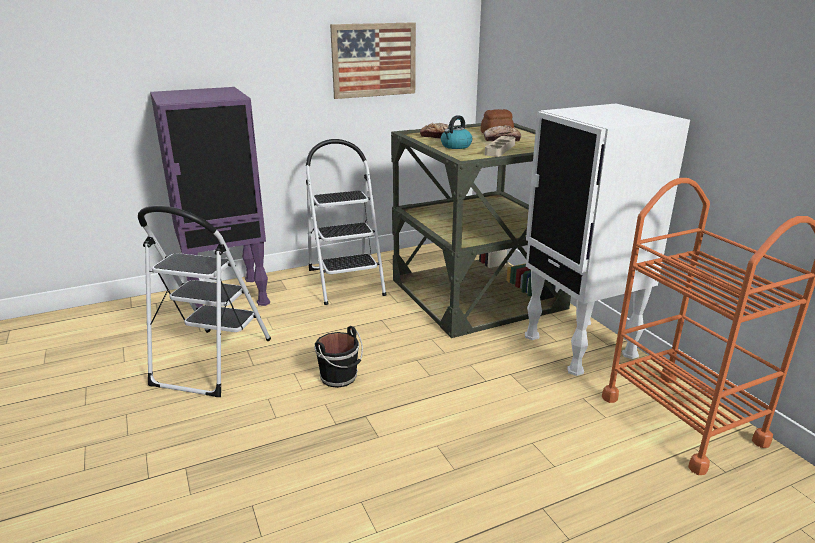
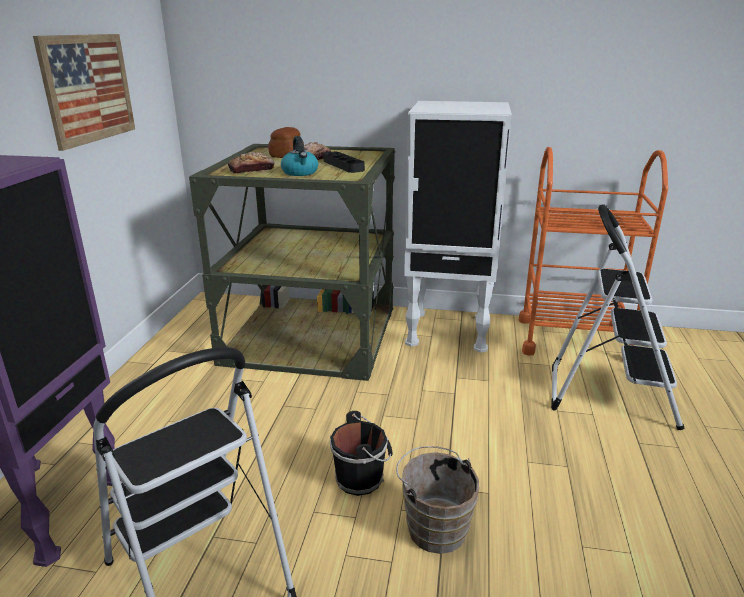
camera: 55 degrees left, 0 degrees up
step ladder [306,139,387,305] -> step ladder moved to [551,204,684,430]
beige tray [485,136,515,157] -> black tray [323,152,365,173]
none -> brown bucket [396,446,479,554]

